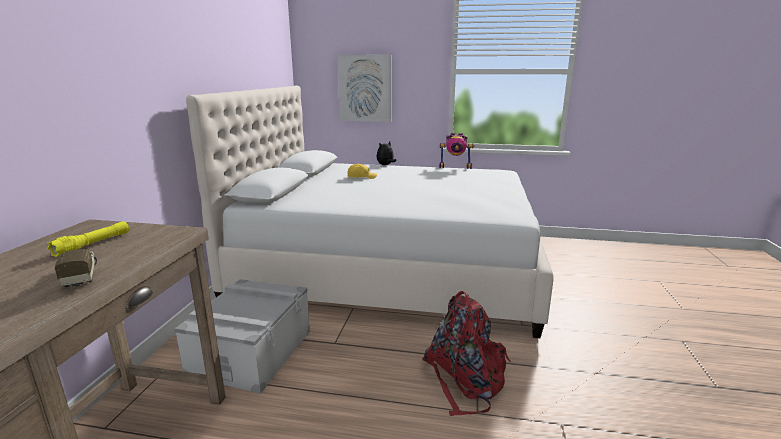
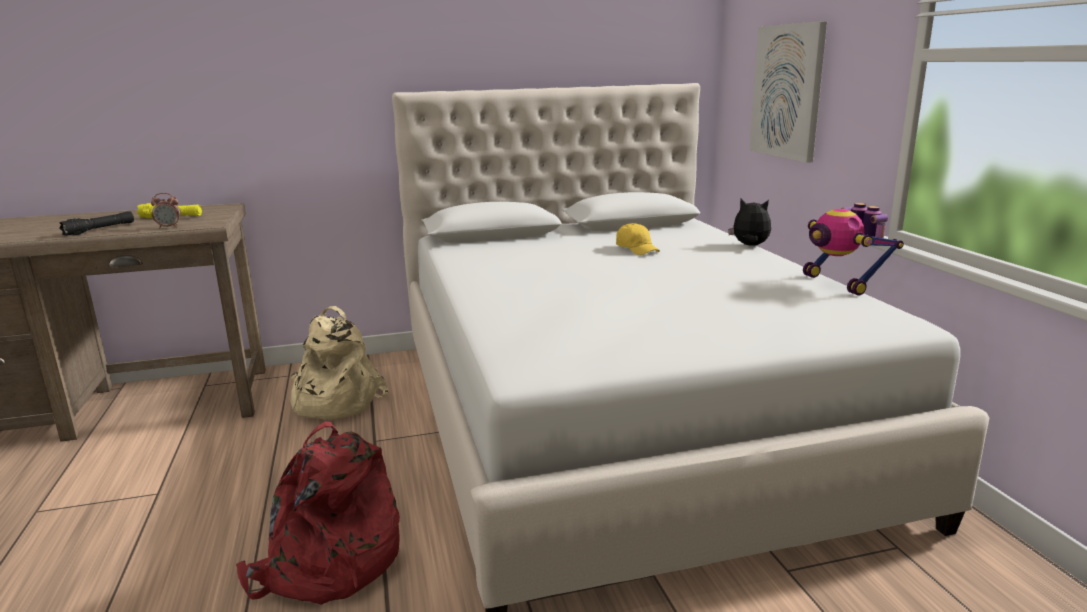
camera: 65 degrees right, 0 degrees up
toy truck [55,249,97,288] -> black flashlight [59,211,134,236]
grey storage box [175,279,310,394] -> beige backpack [290,306,389,419]
none -> alarm clock [151,193,181,229]

